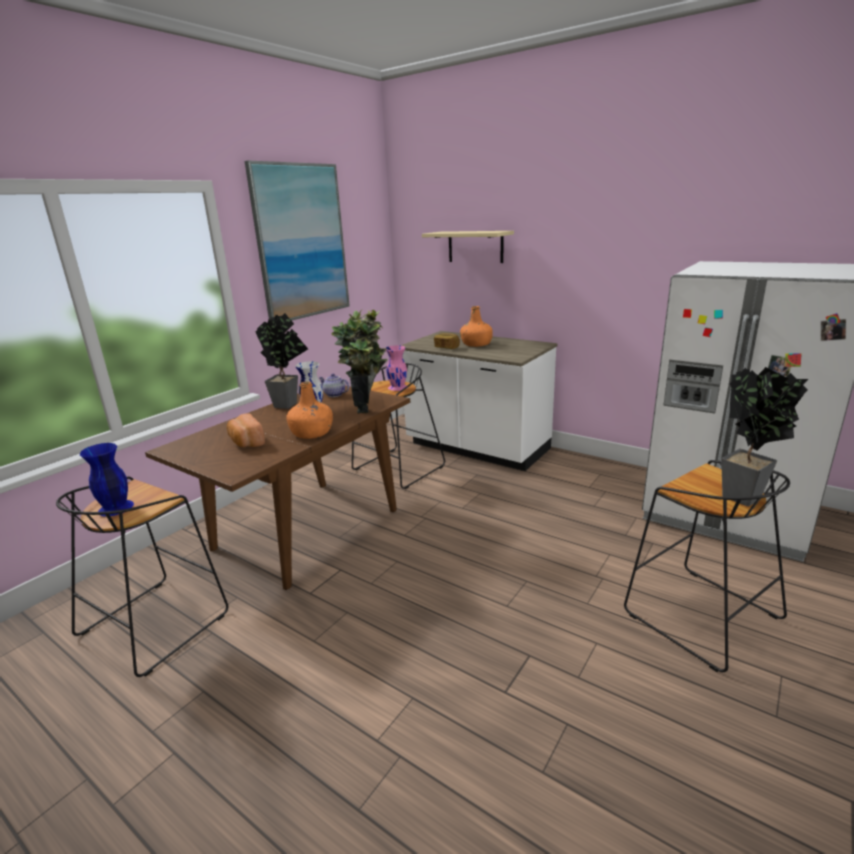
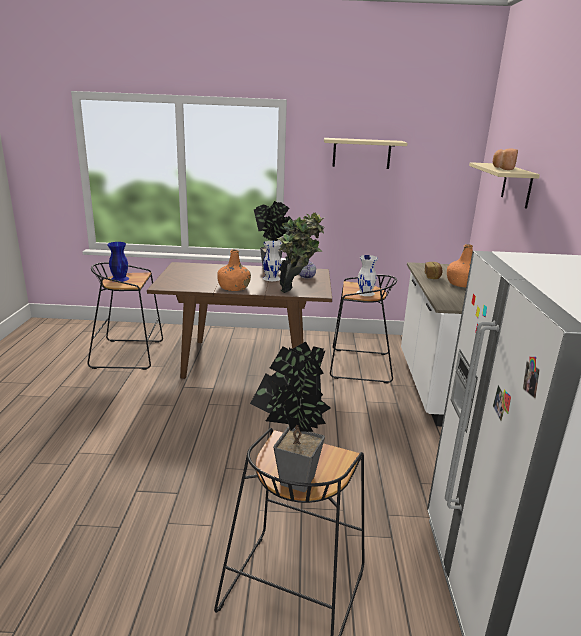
camera: 55 degrees right, 0 degrees up
bread [227,413,265,447] -> bread moved to [493,149,518,170]
picture [245,161,350,321] -> beige shelf [324,138,408,169]
pink vase [386,345,407,391] -> white vase [357,255,378,296]

